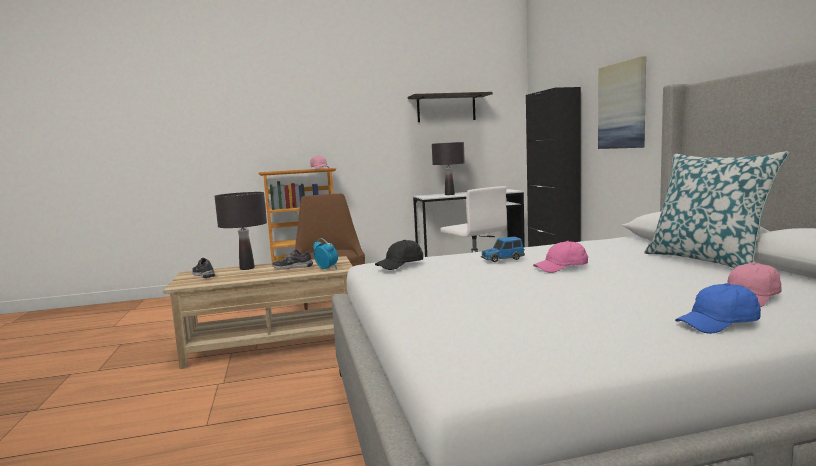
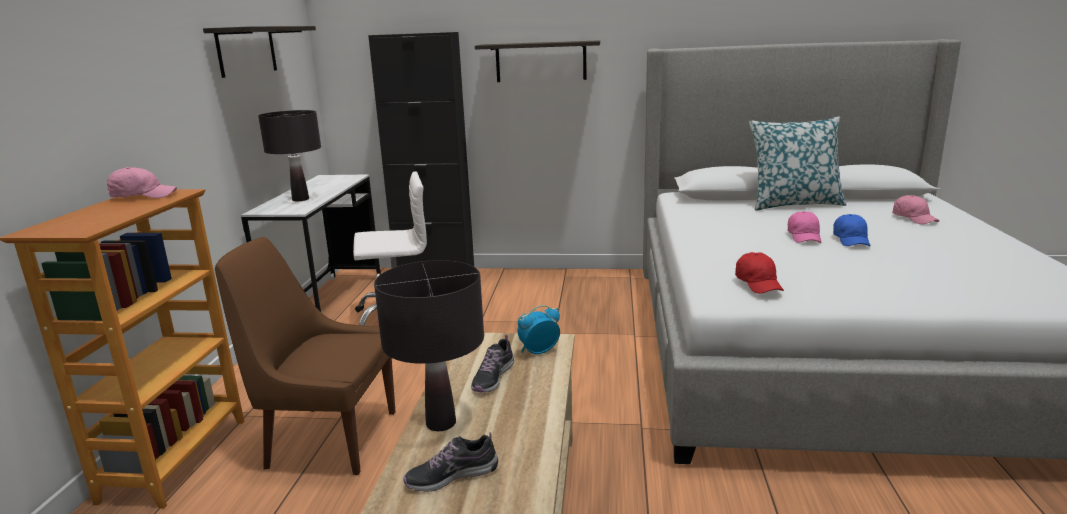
camera: 70 degrees left, 10 degrees up
black cap [375,240,423,270] -> red cap [735,252,784,294]
toy car [481,237,525,262] -> none
picture [598,56,646,149] -> shelf [475,40,600,82]
blue cap [675,283,761,334] -> blue cap moved to [833,214,871,246]

